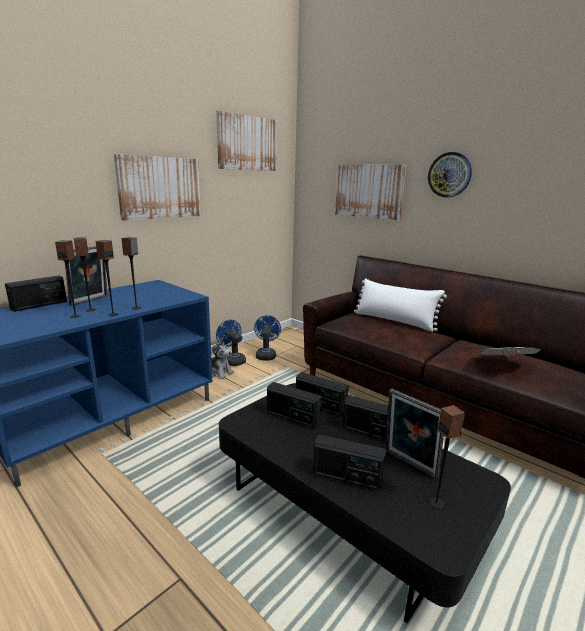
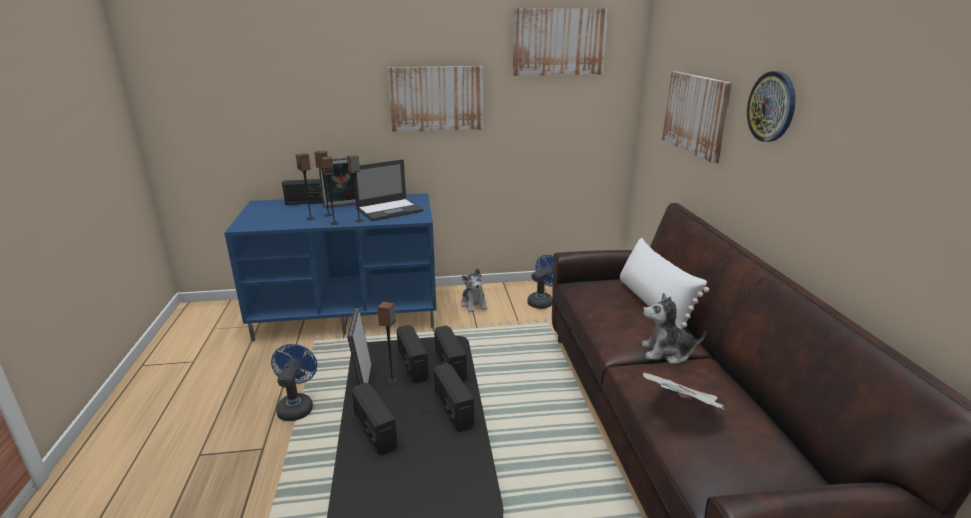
camera: 40 degrees right, 5 degrees up
blue fan [216,320,246,366] -> blue fan moved to [271,344,317,421]
picture frame [386,389,444,479] -> picture frame moved to [347,308,372,385]
speaker [429,405,465,508] -> speaker moved to [378,302,398,384]
none -> laptop [353,159,423,221]
none -> plush toy [641,293,706,364]

